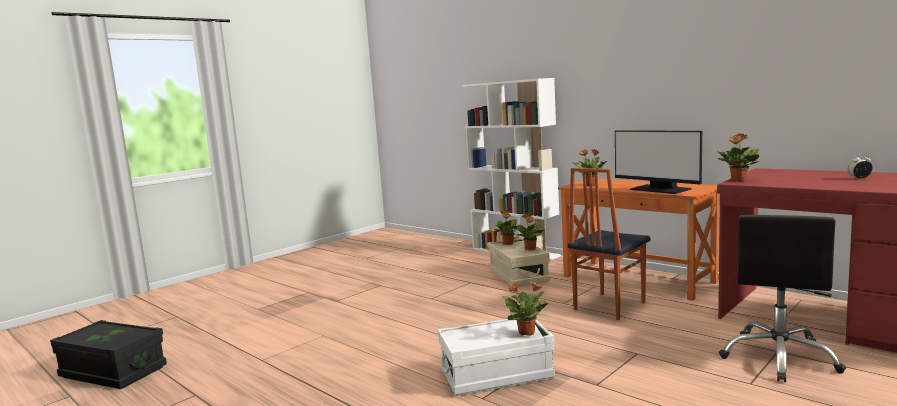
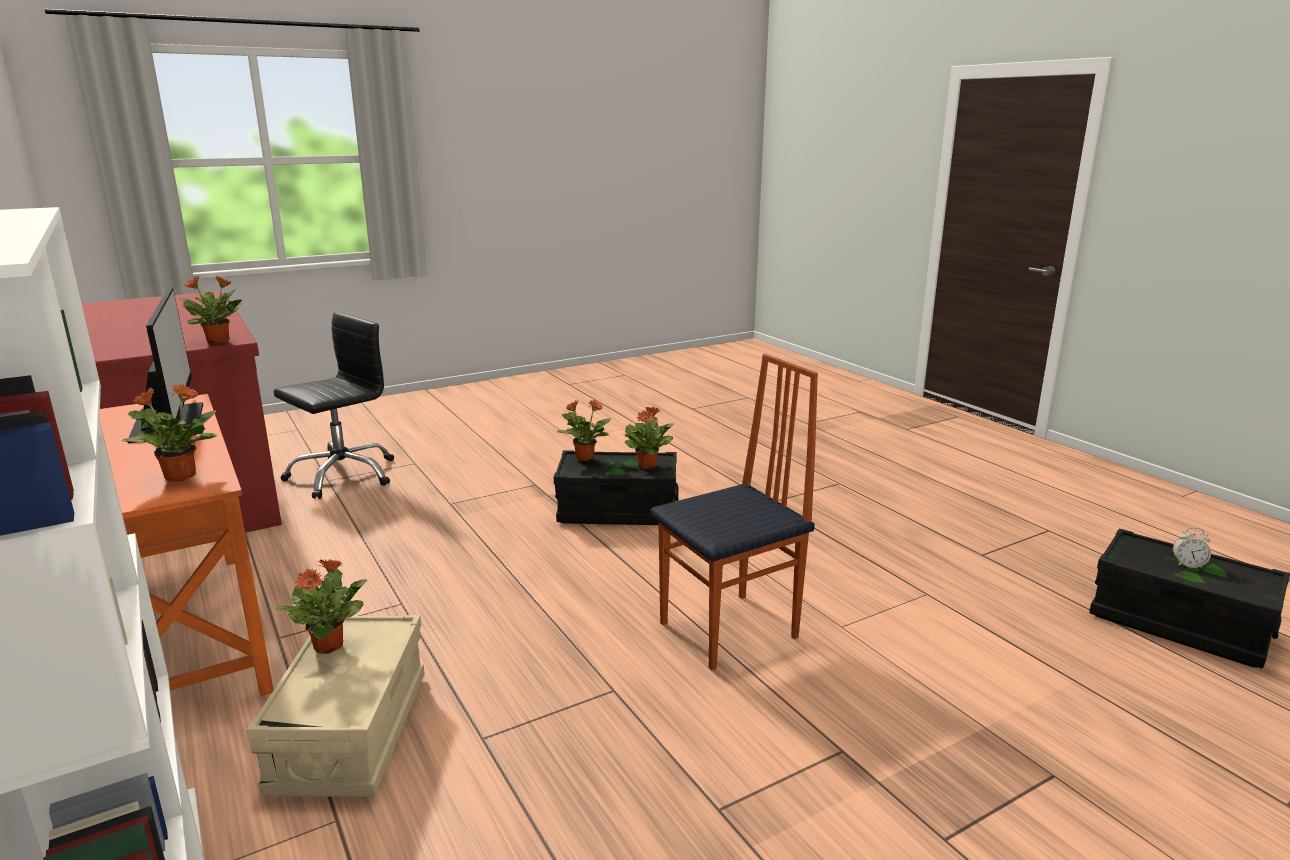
camera: 165 degrees left, 10 degrees up
white storage box [438,319,555,395] -> black storage box [554,450,679,525]
potted plant [494,210,518,245] -> potted plant moved to [624,407,674,469]
chair [567,168,650,320] -> chair moved to [650,354,818,670]
alarm clock [847,154,873,179] -> alarm clock moved to [1173,527,1211,569]

